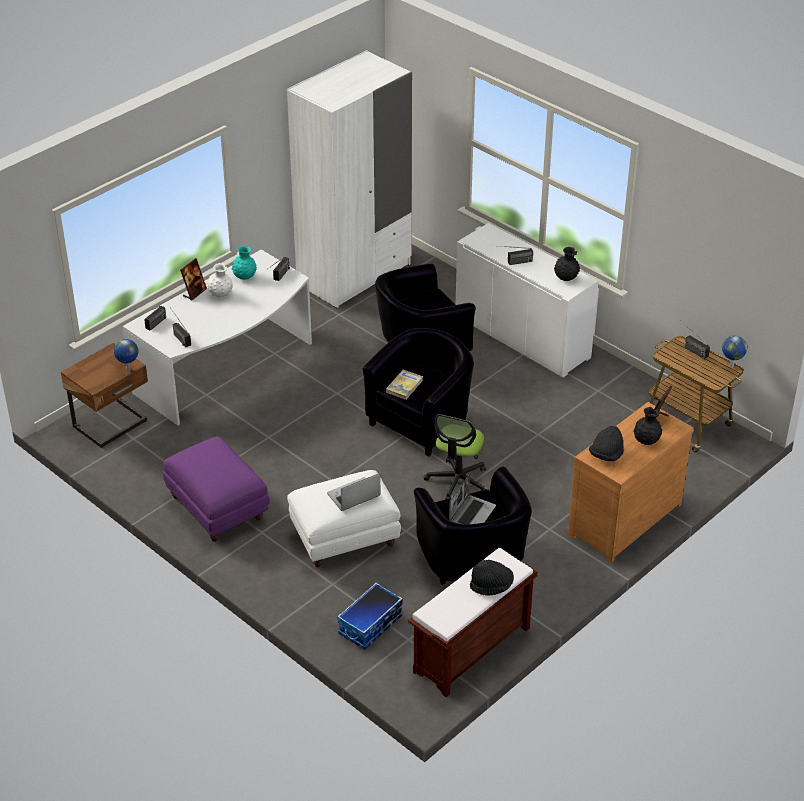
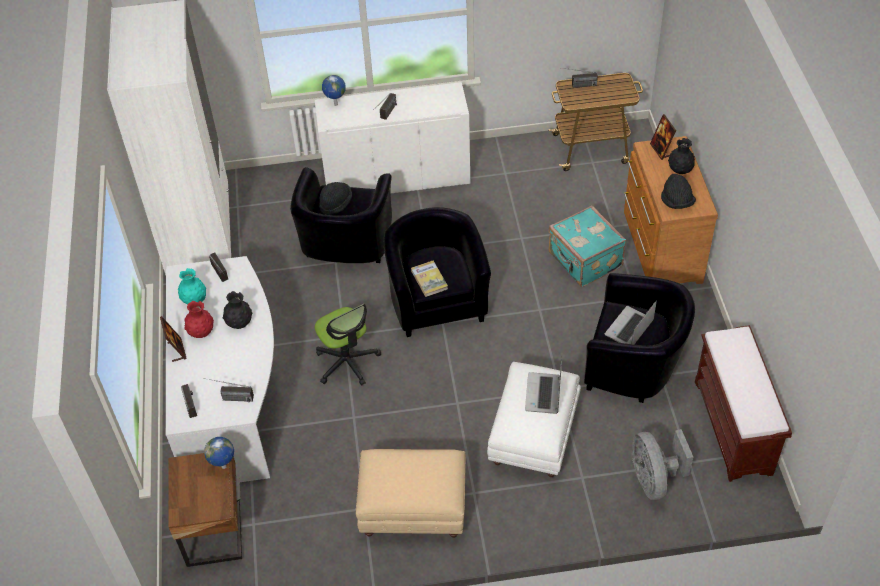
camera: 50 degrees left, 10 degrees up
purple ottoman [163,436,270,542] -> beige ottoman [356,449,466,538]
white vase [207,263,233,297] -> red vase [184,301,214,338]
storage box [337,583,403,650] -> grey fan [632,429,693,500]
office chair [424,414,486,500] -> office chair moved to [315,304,381,386]
laptop [449,474,496,524] -> laptop turned 120 degrees counterclockwise [604,300,657,344]
black hat [470,560,514,596] -> black hat moved to [319,182,352,215]
black vase [554,247,580,281] -> black vase moved to [223,291,252,329]
globe [722,336,747,368] -> globe moved to [322,75,346,106]
none -> turquoise suitcase [549,205,626,287]

